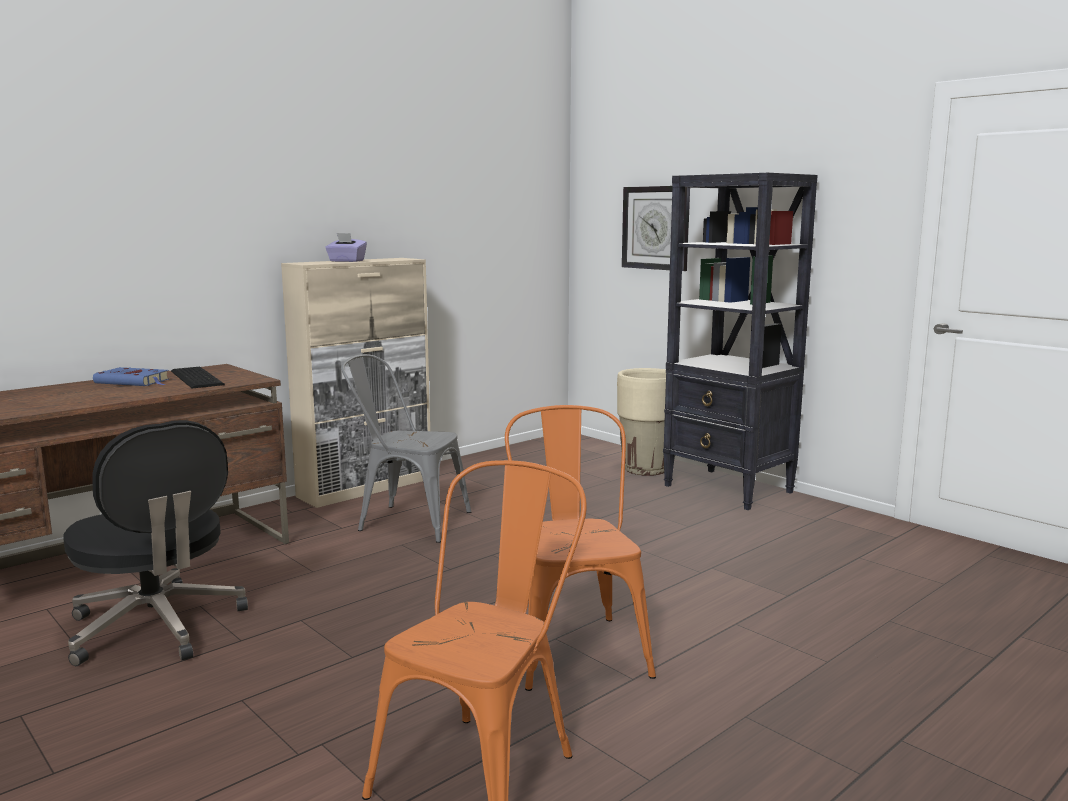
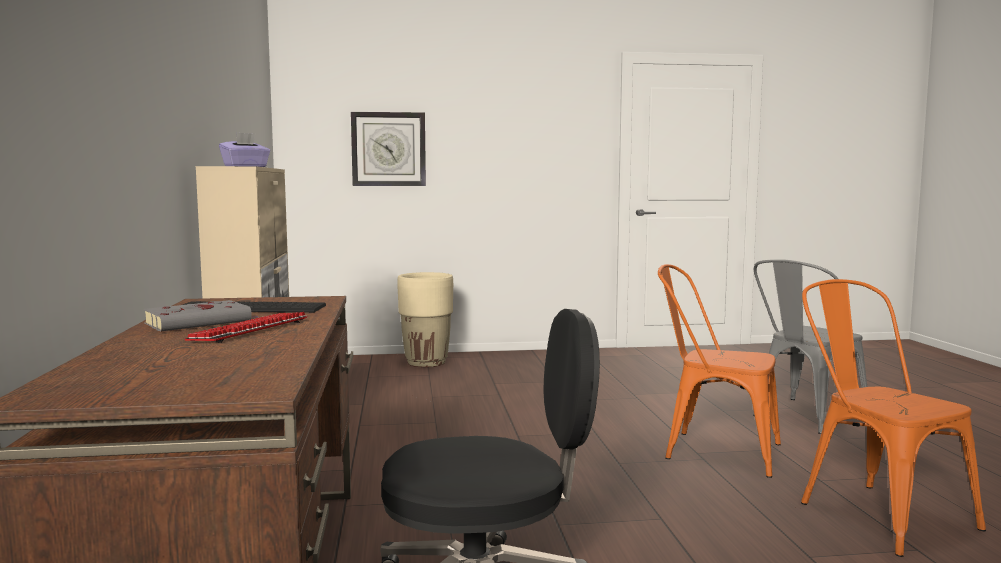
camera: 55 degrees left, 5 degrees down
blue book [93,367,169,386] -> grey book [143,300,258,331]
grey chair [341,354,471,543] -> grey chair moved to [753,259,867,434]
black bookcase [663,173,818,510] -> none
none -> keyboard [185,312,307,343]

